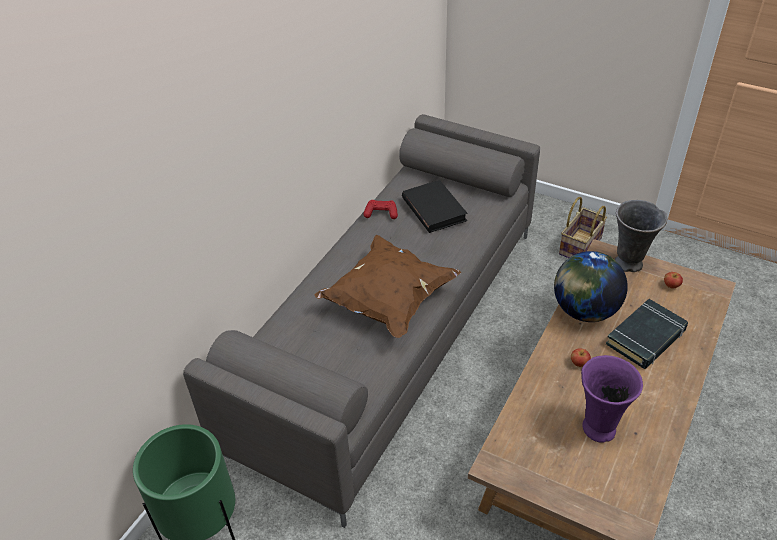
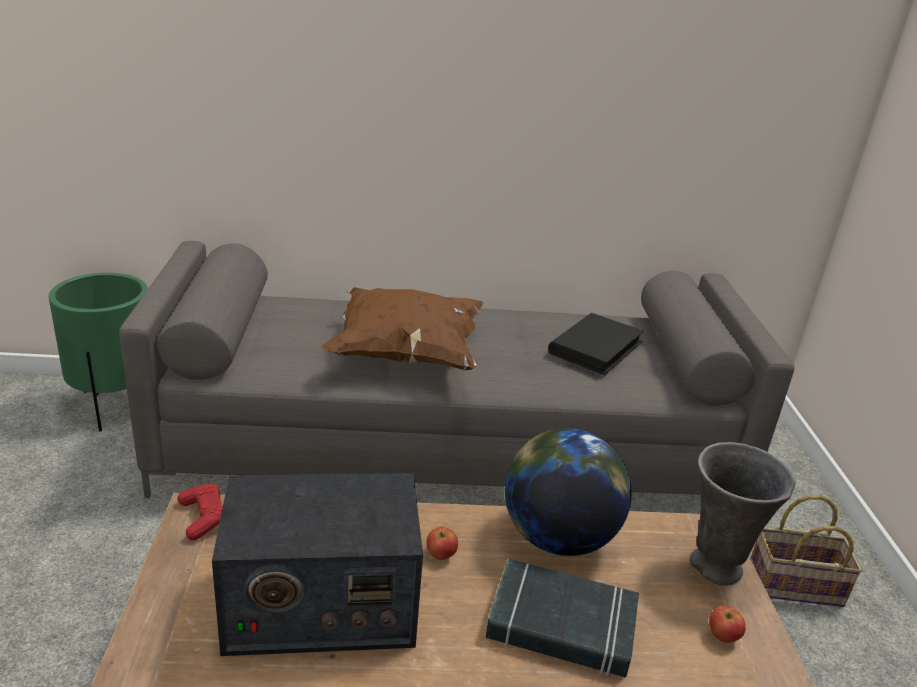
camera: 55 degrees right, 15 degrees down
red game controller [363,200,398,219] -> red game controller moved to [178,484,223,540]
purple vase [581,355,643,443] -> radio [212,473,423,656]

